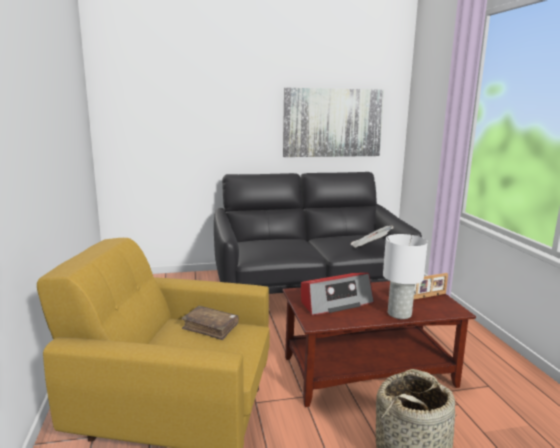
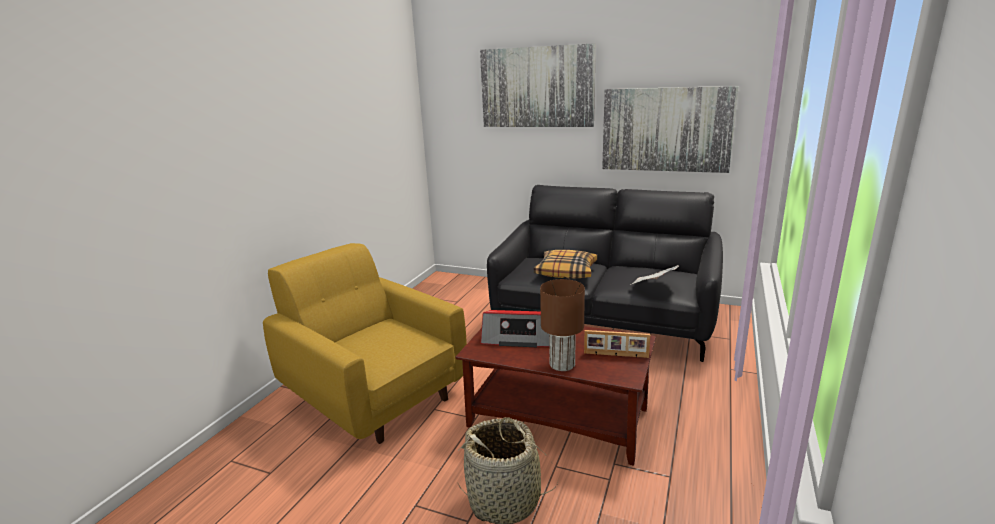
camera: 35 degrees right, 5 degrees up
brown book [181,306,239,340] -> none
white table lamp [383,234,428,319] -> brown table lamp [540,279,585,371]
none -> picture [480,43,596,127]
none -> pillow [534,250,598,279]

